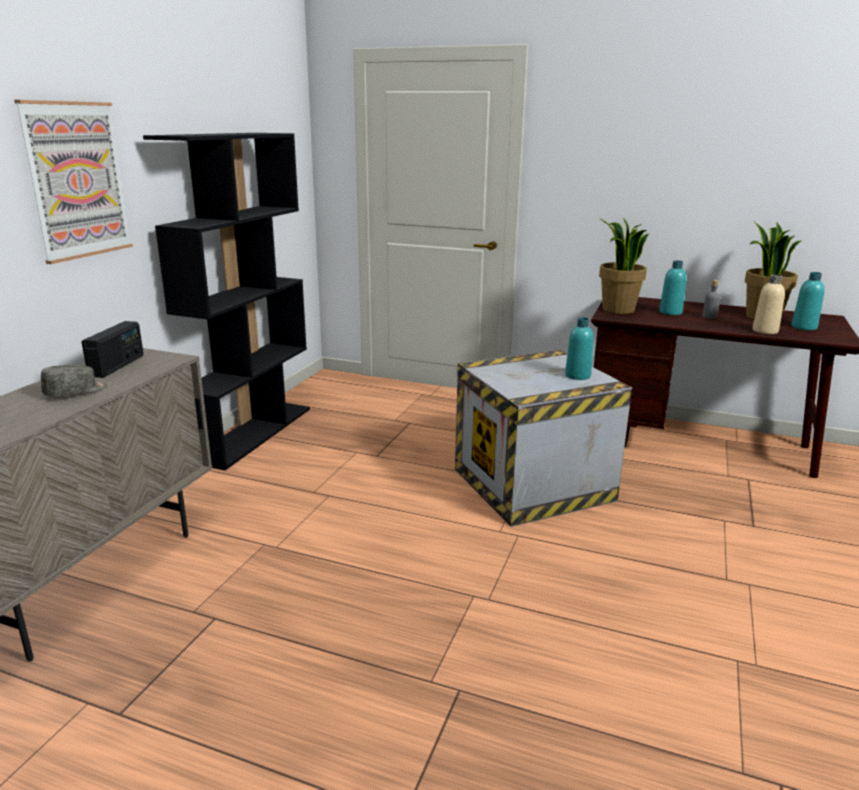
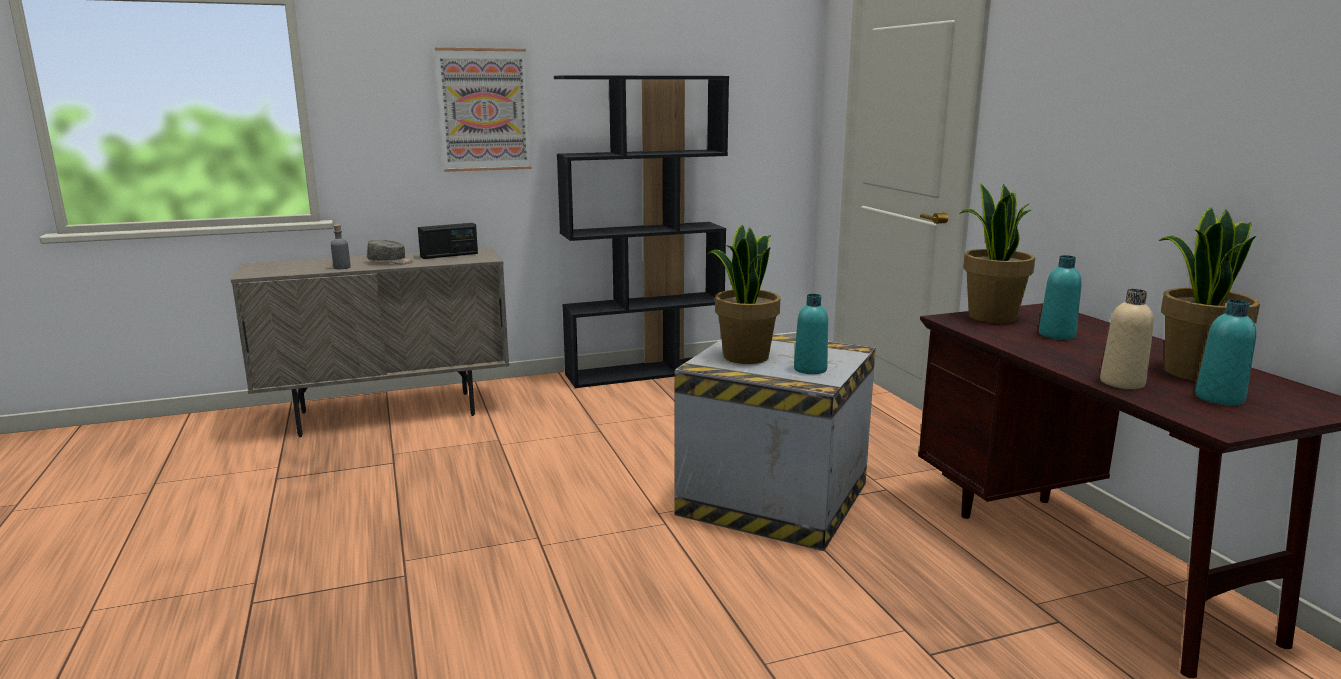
camera: 50 degrees right, 5 degrees down
grey bottle [702,280,721,319] -> grey bottle moved to [331,225,351,269]
none -> potted plant [707,225,780,364]

